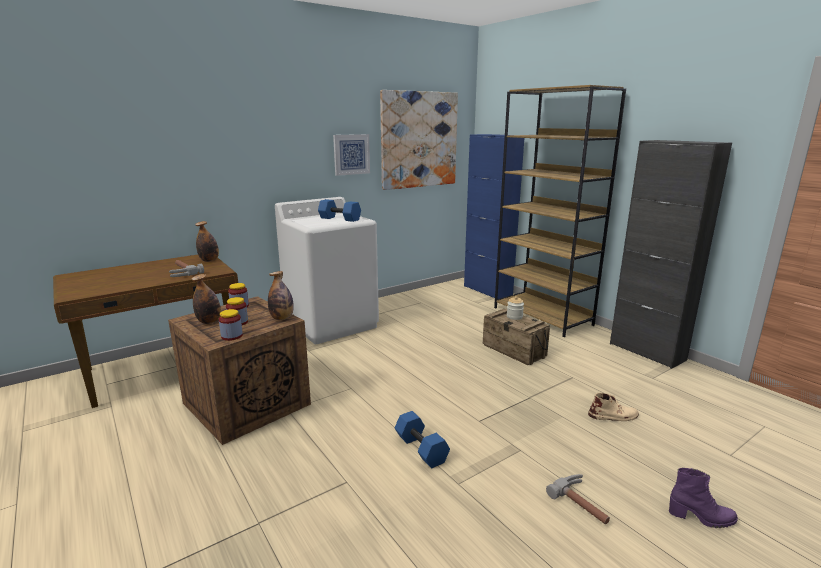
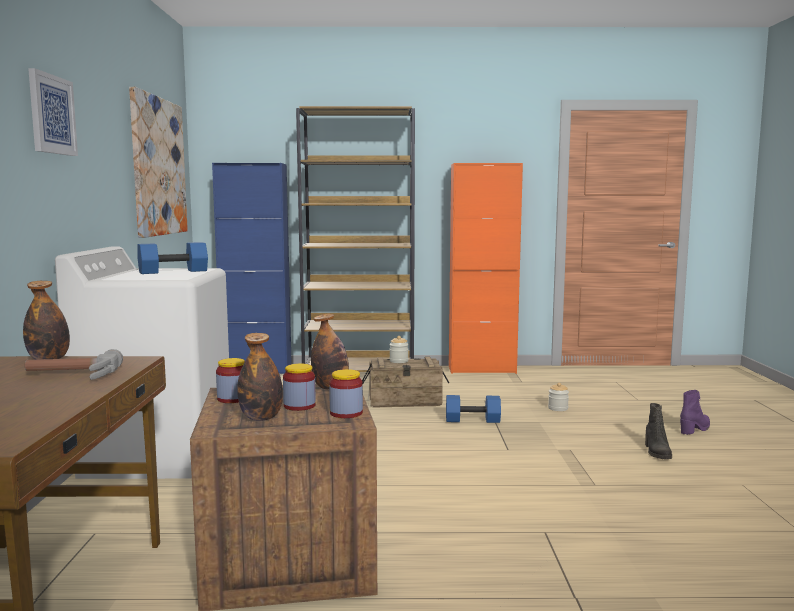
camera: 55 degrees left, 10 degrees down
picture [333,134,370,176] -> picture moved to [28,68,78,156]
blue dumbbell [395,411,450,468] -> blue dumbbell moved to [446,395,501,423]
hammer [546,474,610,524] -> black boot [645,403,672,459]
beige boot [588,393,639,421] -> jar [548,383,569,411]
black cabinet [610,140,732,369] -> orange cabinet [449,163,523,374]

